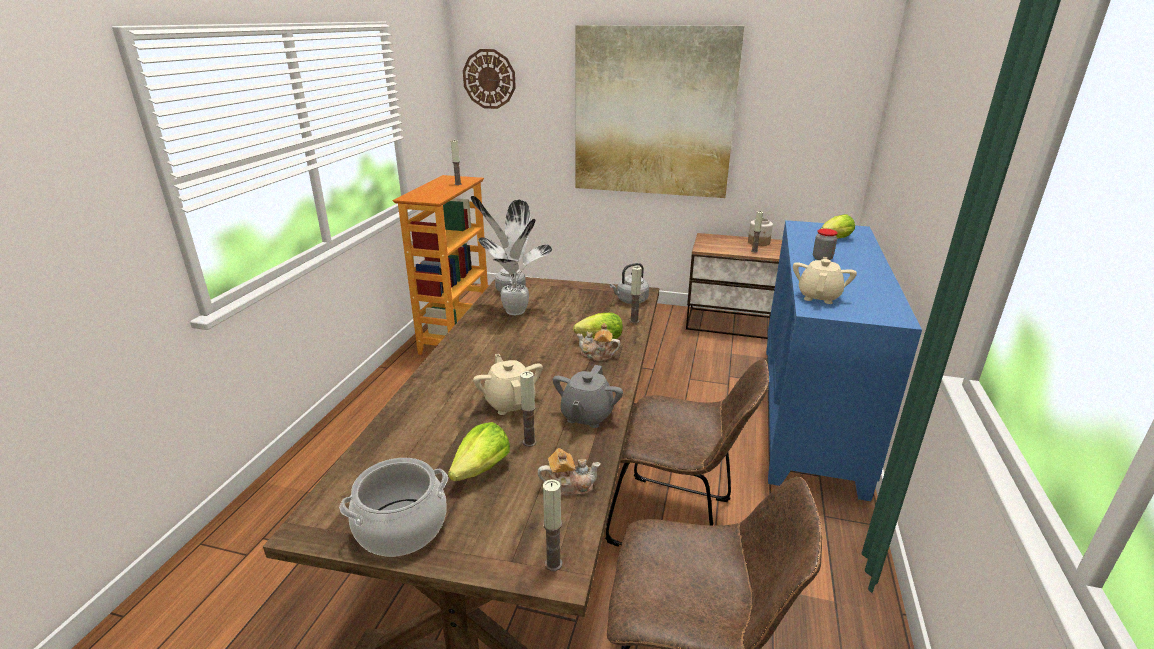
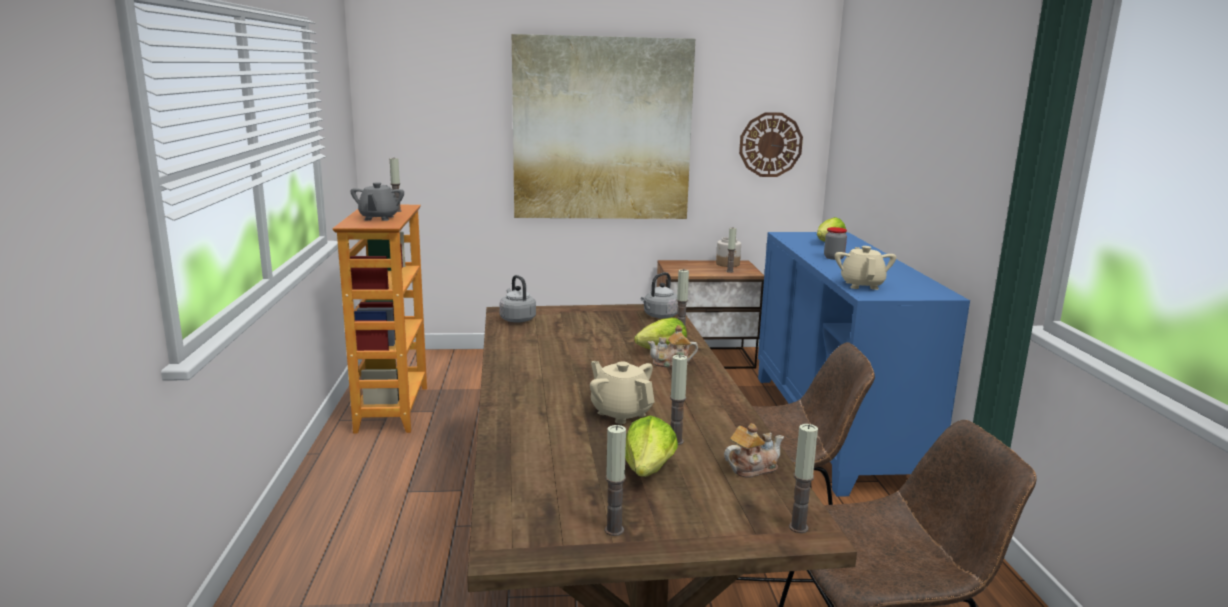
camera: 20 degrees left, 10 degrees down
cooking pot [339,458,448,557] -> candle [605,425,626,536]
wall clock [463,49,516,109] -> wall clock moved to [739,112,803,177]
potted plant [471,196,552,315] -> none
grey teapot [553,365,623,428] -> grey teapot moved to [350,182,404,221]

